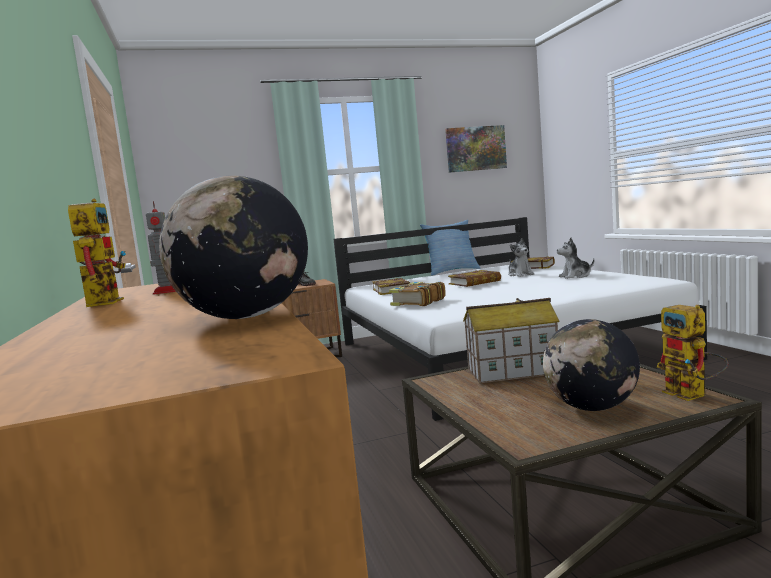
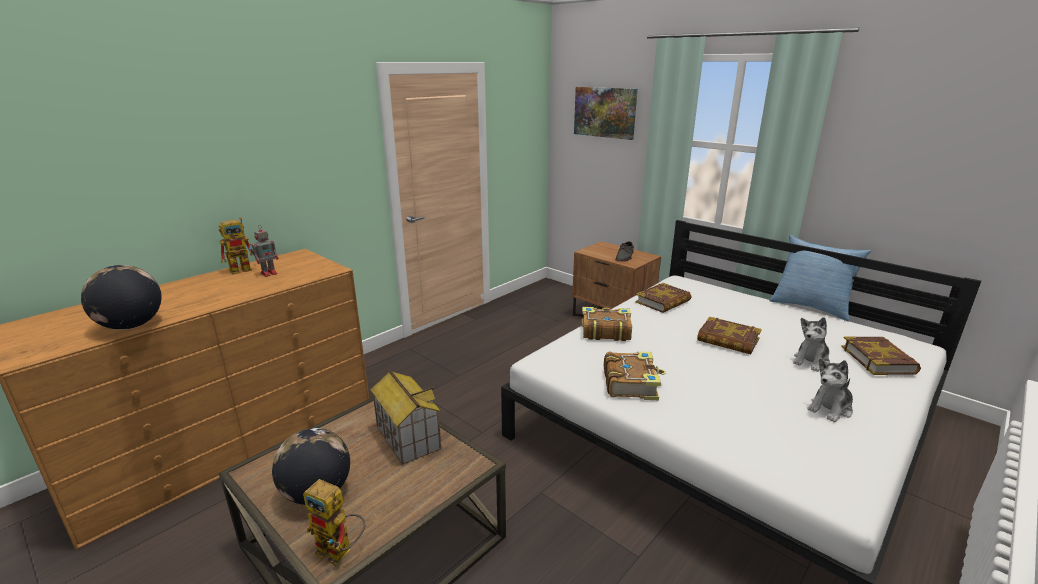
camera: 60 degrees right, 15 degrees up
picture [445,125,507,173] -> picture moved to [574,87,638,140]
plush toy [557,238,594,279] -> plush toy turned 90 degrees counterclockwise [807,358,853,422]
toy robot [657,305,728,401] -> toy robot turned 105 degrees counterclockwise [303,479,366,565]
none -> book [604,351,666,400]

